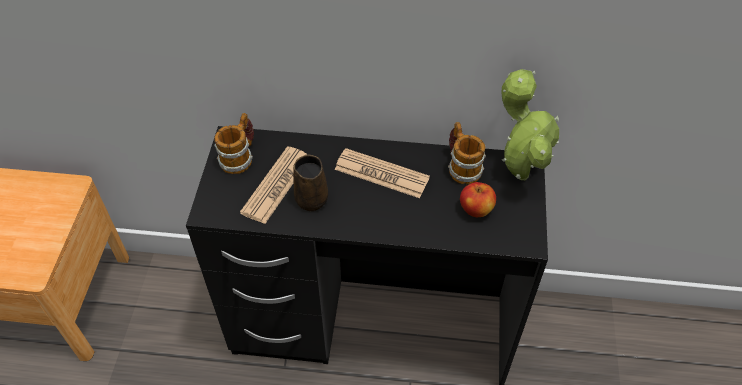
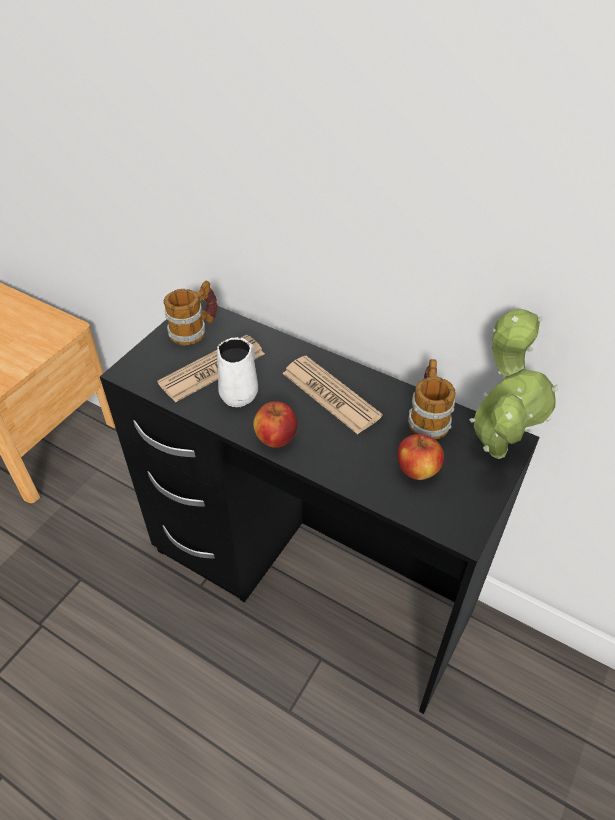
camera: 25 degrees right, 5 degrees down
brown mug [293,154,328,211] -> white mug [217,337,258,407]
none -> apple [253,401,297,448]

